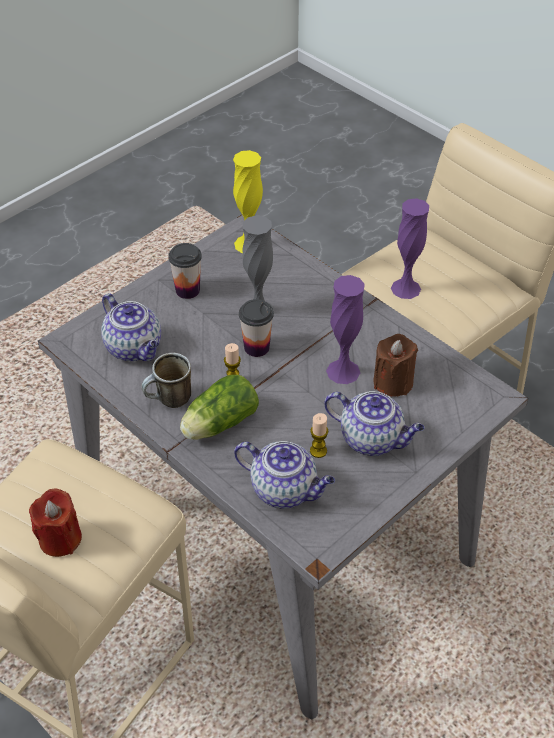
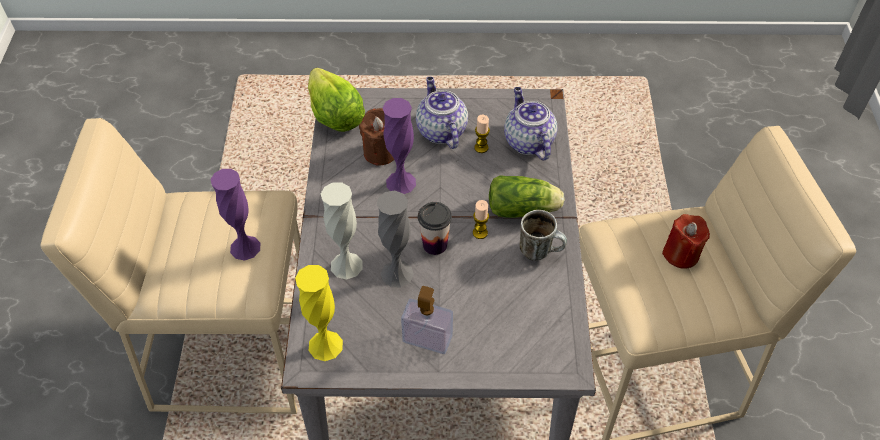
camera: 135 degrees left, 5 degrees up
teapot [101,293,161,361] -> none
cup [168,243,202,299] -> soap dispenser [401,286,453,354]
none -> lettuce [308,68,365,132]
none -> white vase [321,182,363,279]

